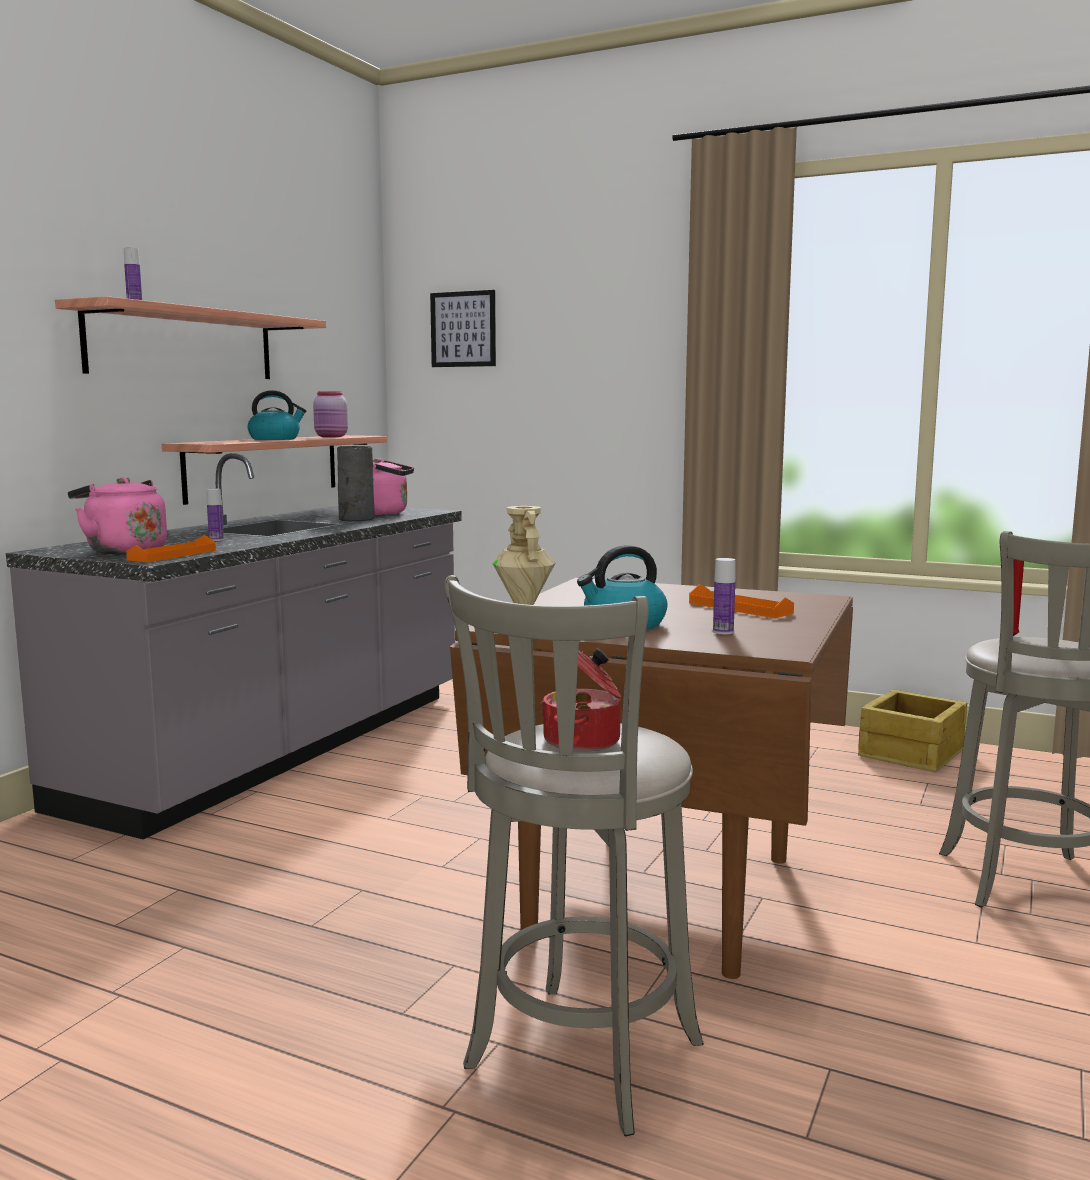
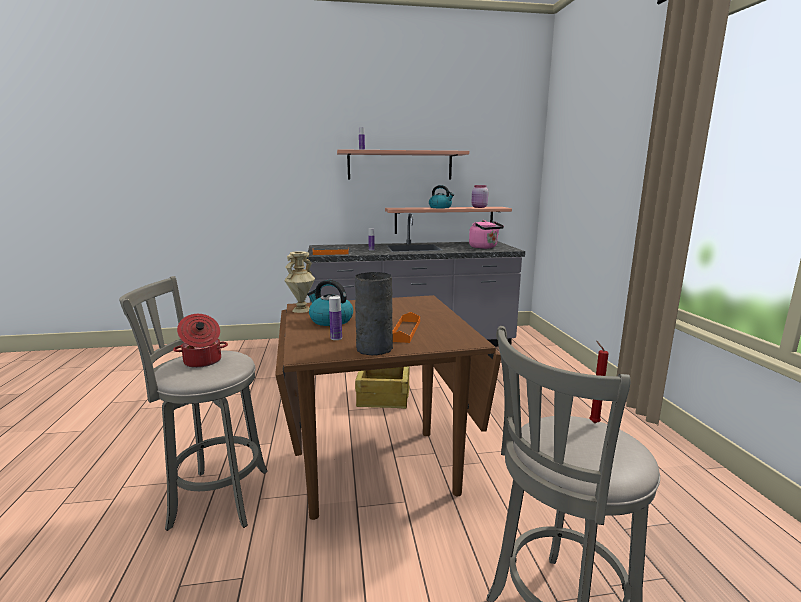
camera: 55 degrees right, 5 degrees up
pink kettle [68,477,167,554] -> none
grey vase [337,446,375,521] -> grey vase moved to [355,272,393,355]
picture [430,290,496,367] -> none
crate [858,689,967,772] -> crate moved to [355,366,410,409]

